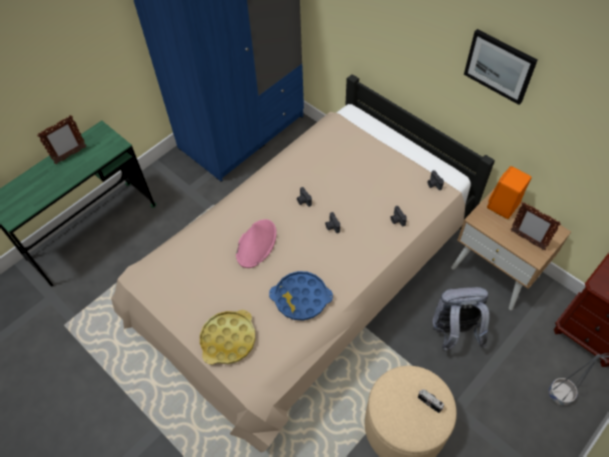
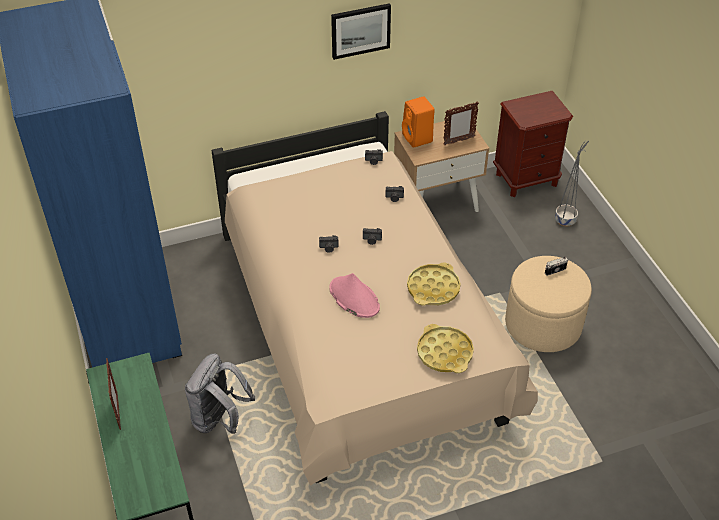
camera: 65 degrees left, 10 degrees down
blue tray [269,271,333,321] -> yellow tray [407,263,461,305]
grey backpack [432,287,490,352] -> grey backpack moved to [185,353,255,434]

